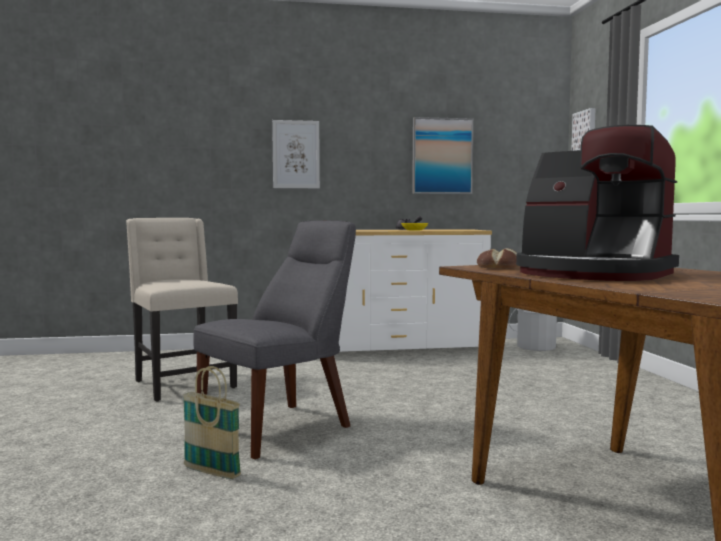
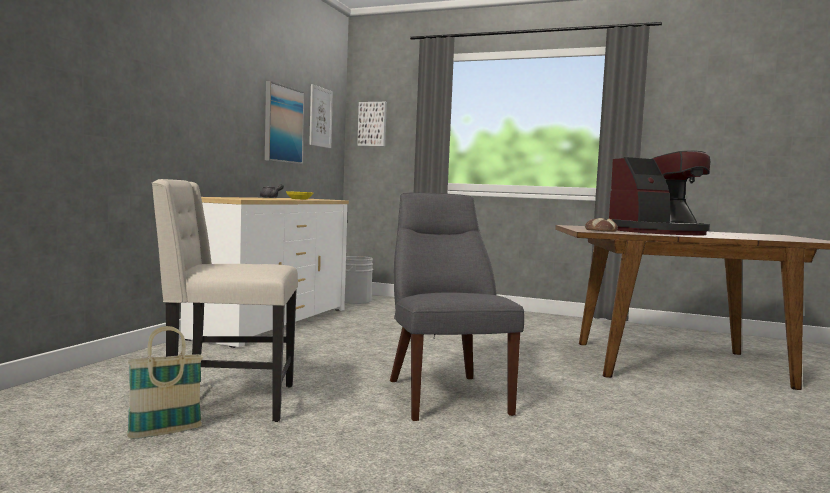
camera: 60 degrees left, 0 degrees up
basket [183,366,241,479] -> basket moved to [127,326,203,439]
picture [272,120,320,188] -> picture moved to [309,84,333,148]

